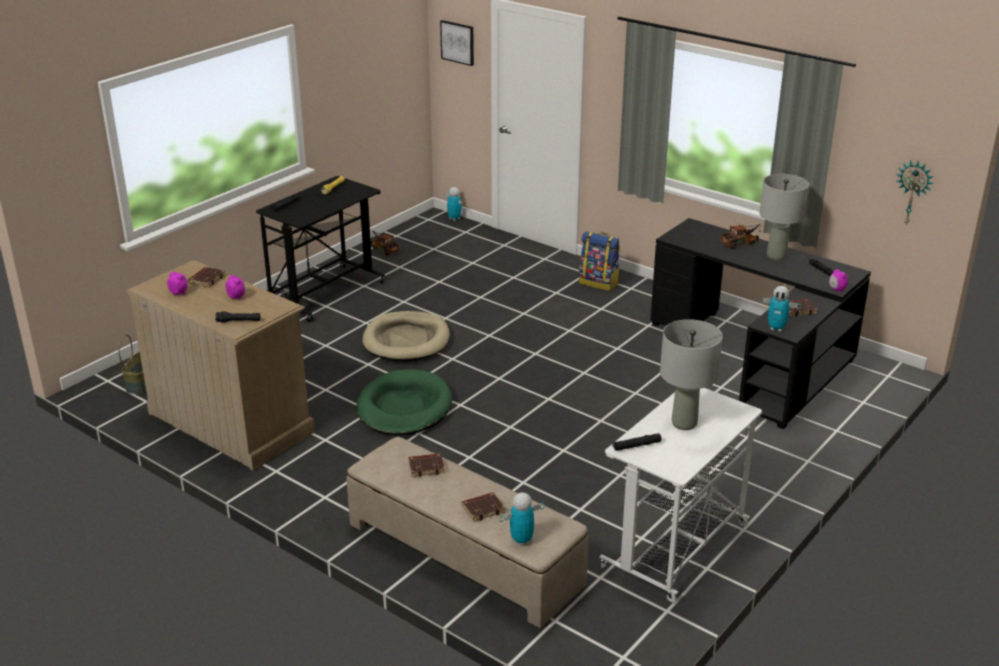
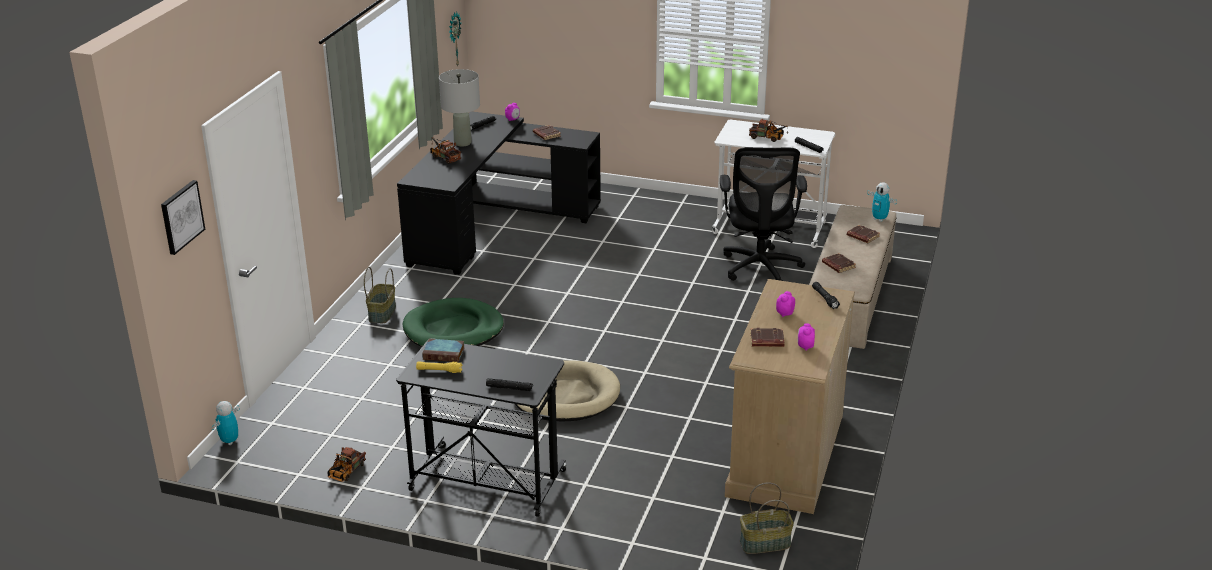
camera: 110 degrees left, 0 degrees up
green dog bed [357,369,452,436] -> green dog bed moved to [402,298,504,347]
backpack [579,231,620,291] -> basket [364,267,396,323]
grey table lamp [660,319,723,430] -> toy truck [749,119,788,142]
toy robot [760,286,801,332] -> none
none -> book [422,339,464,362]
none -> black office chair [720,147,807,281]

